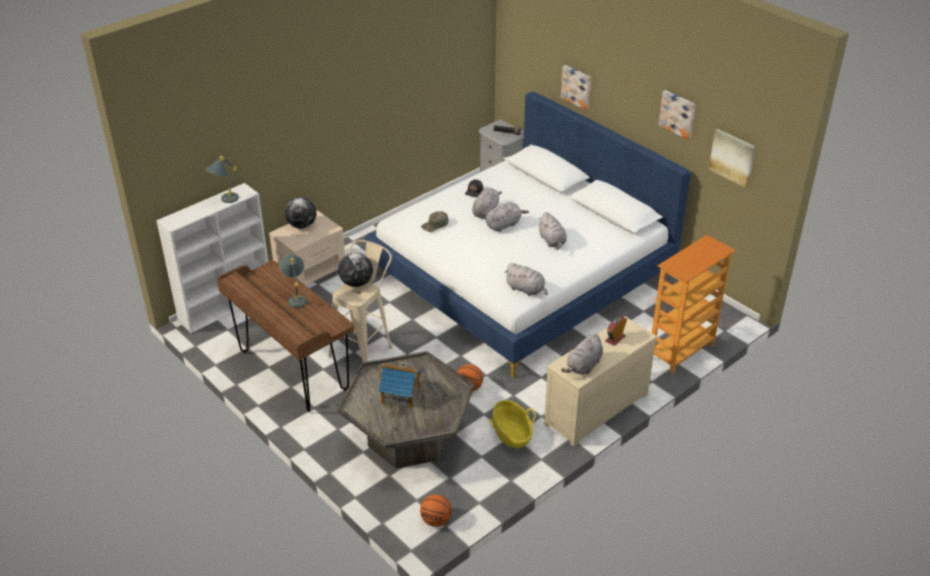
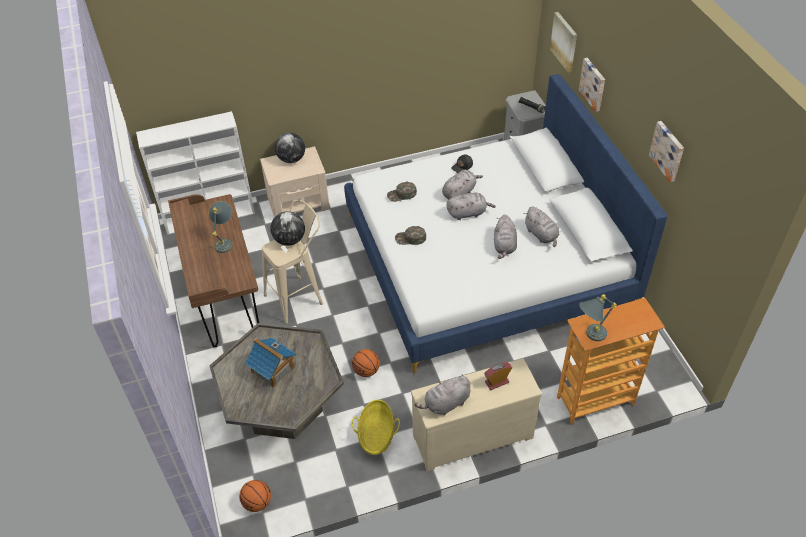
camera: 25 degrees right, 10 degrees up
grey table lamp [205,155,239,203] -> grey table lamp moved to [579,294,617,341]
grey plush toy [504,263,548,296] -> grey plush toy moved to [524,207,559,247]
picture [709,129,756,188] -> picture moved to [550,12,577,73]
none -> green cap [395,226,426,245]

